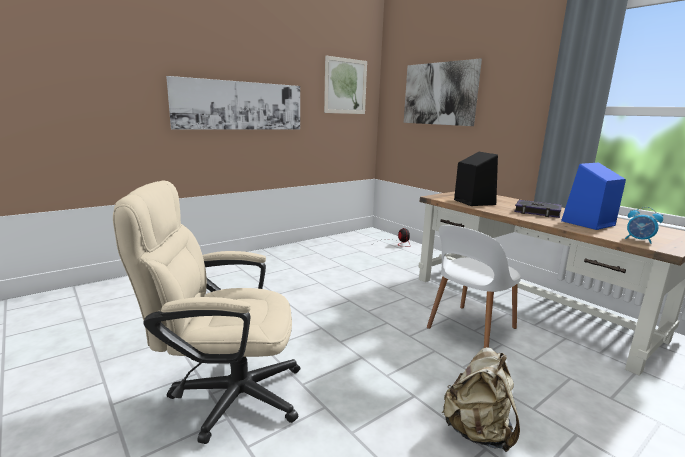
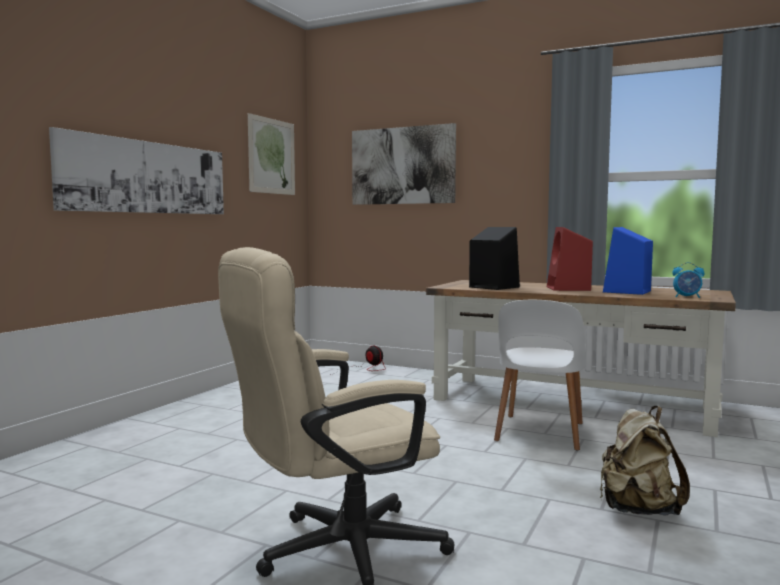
camera: 25 degrees left, 10 degrees down
book [514,200,562,218] -> red speaker [547,227,593,291]

